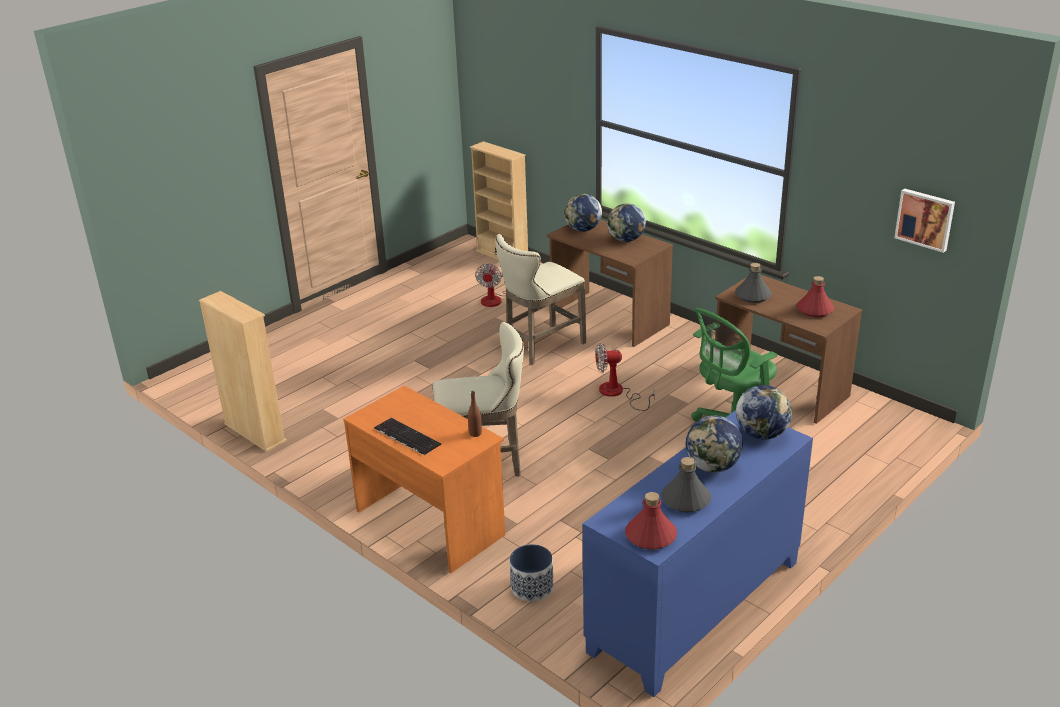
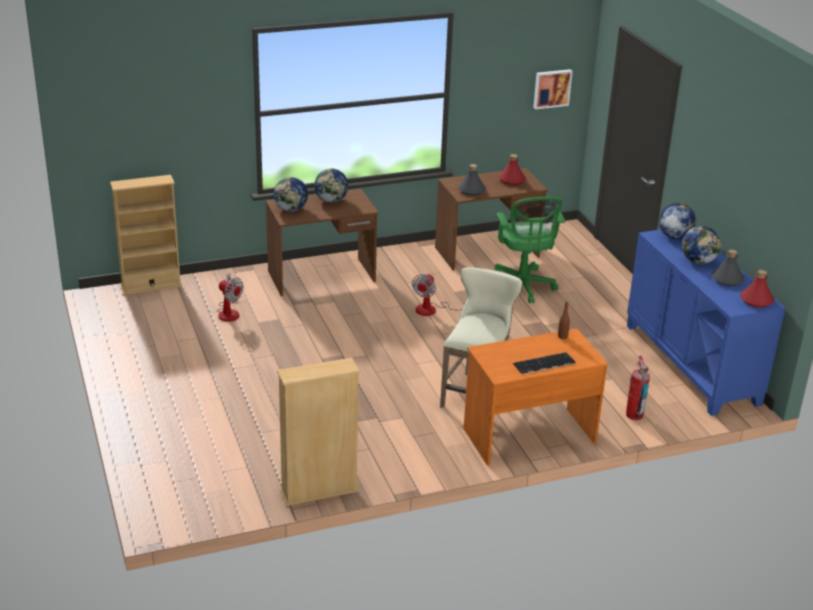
camera: 65 degrees left, 0 degrees up
beige stool [495,234,586,365] -> none
planter [510,544,553,602] -> fire extinguisher [626,355,650,420]

